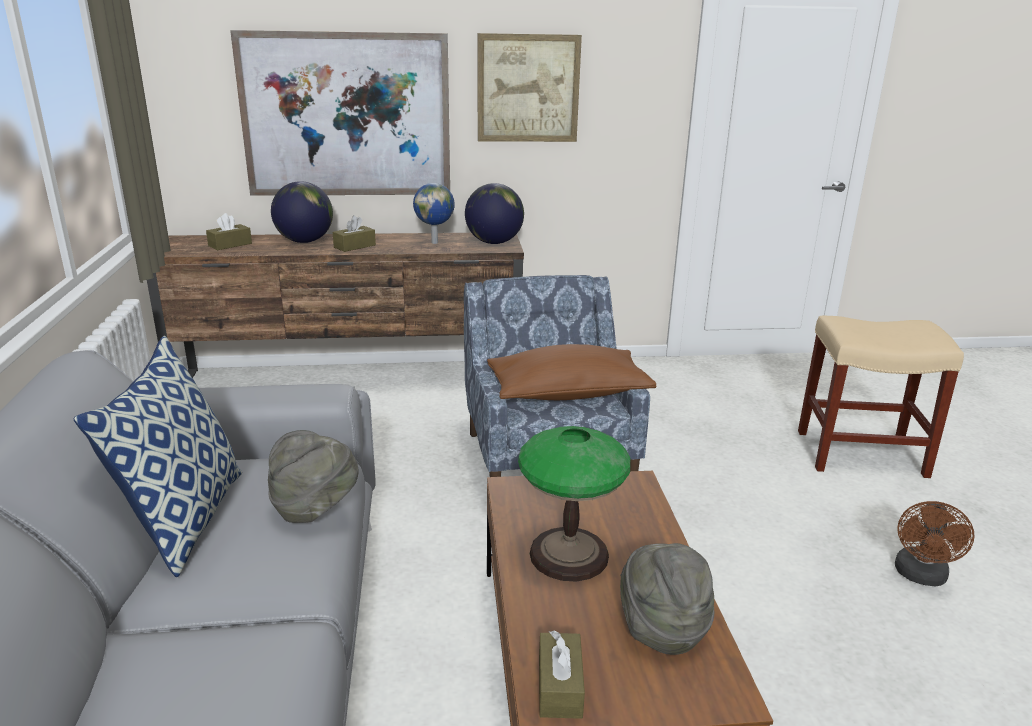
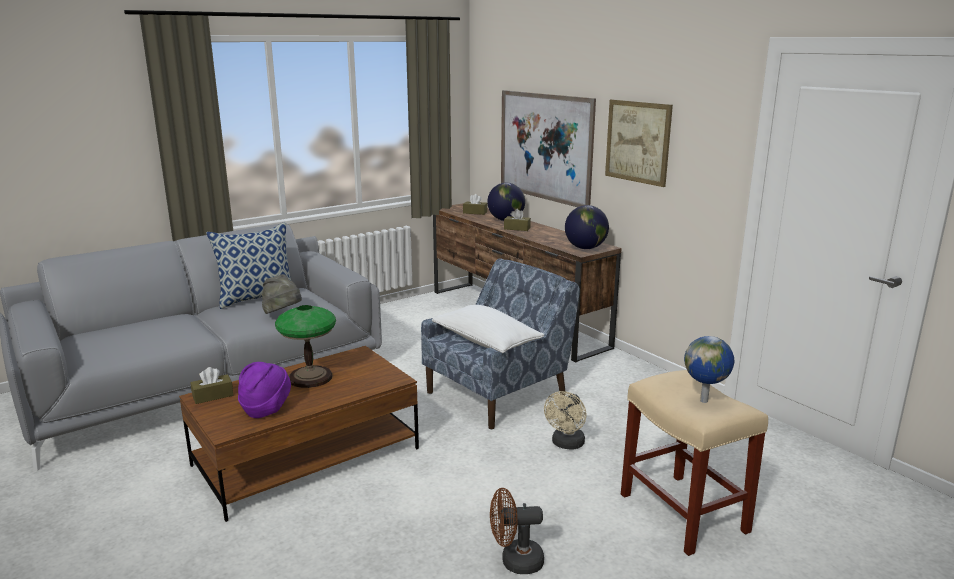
camera: 60 degrees right, 5 degrees down
globe [413,183,455,244] -> globe moved to [684,336,734,403]
brown pillow [487,344,656,400] -> white pillow [432,305,544,353]
grey hat [620,543,714,655] -> purple hat [238,362,291,418]
none -> beige fan [544,391,587,450]

